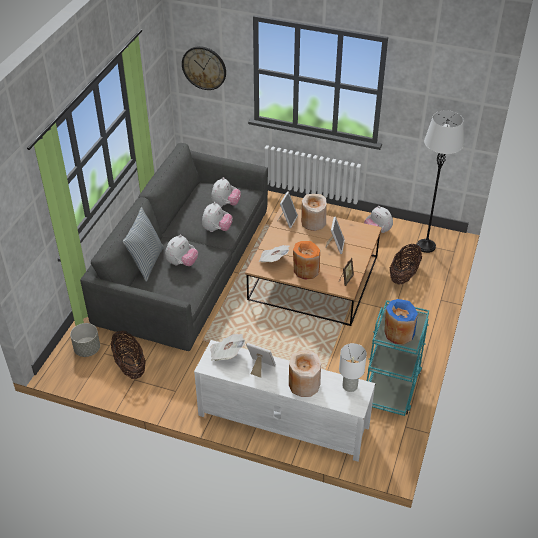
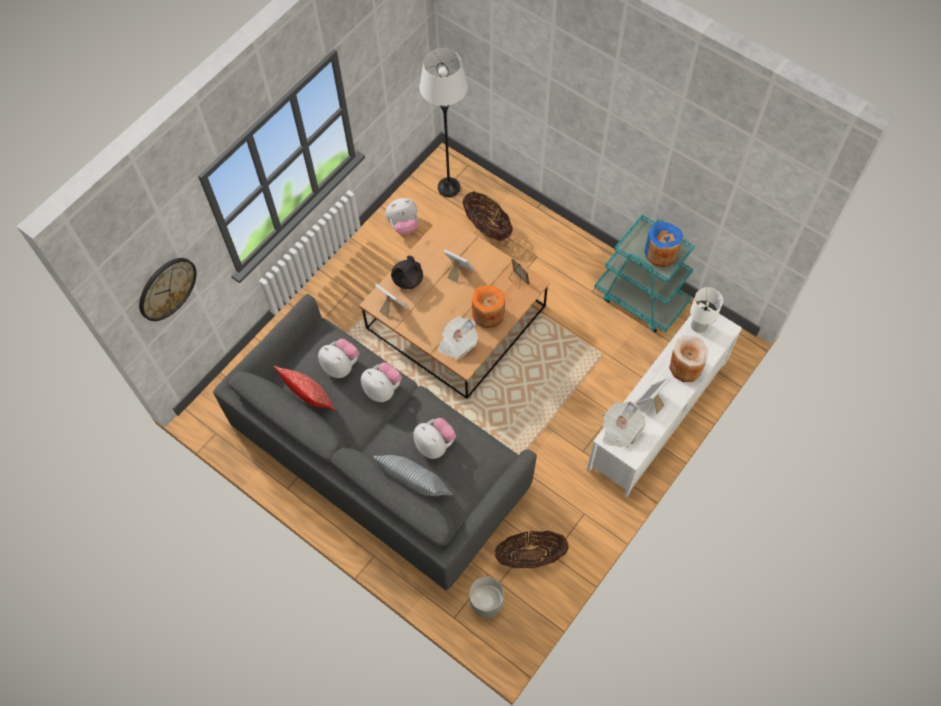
camera: 70 degrees left, 20 degrees up
beige vase [301,194,327,231] -> black teapot [391,256,423,289]
none -> pillow [274,366,336,411]

